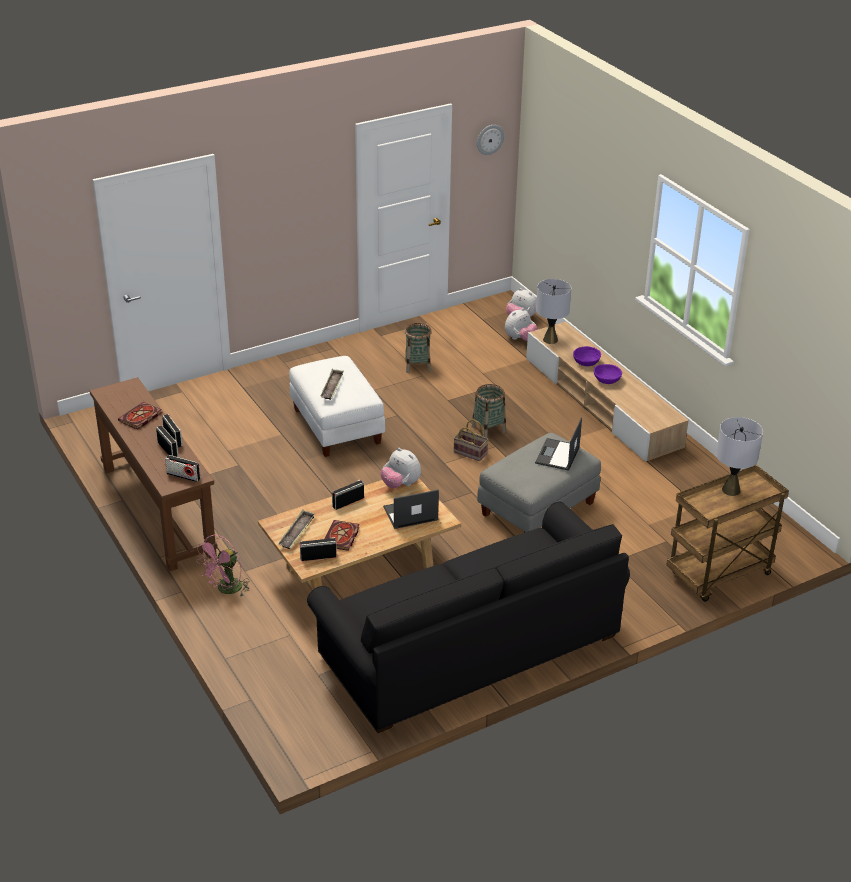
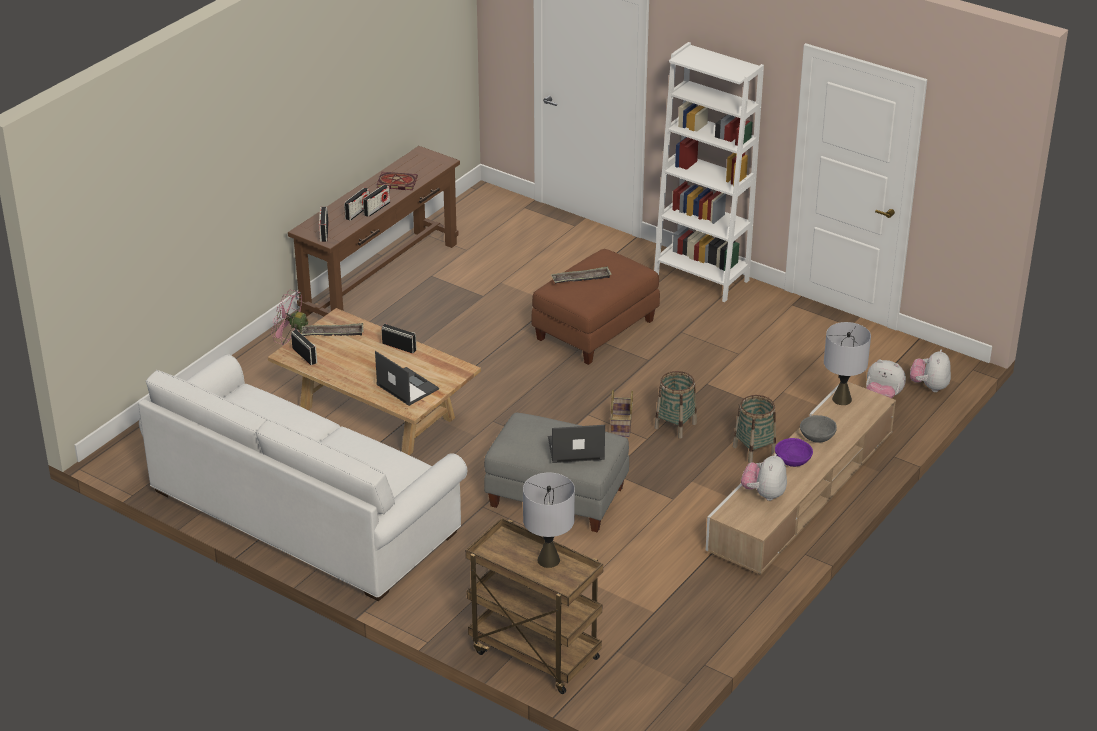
camera: 65 degrees right, 0 degrees up
white ottoman [289,356,385,457] -> brown ottoman [532,249,660,365]
black sofa [307,501,630,733] -> white sofa [138,354,467,601]
book [325,520,359,551] -> none
plush toy [381,448,421,489] -> plush toy moved to [741,454,787,501]
basket [405,323,432,373] -> basket moved to [733,395,776,463]
wall clock [477,125,504,155] -> none
purple bowl [573,346,601,366] -> grey bowl [800,415,837,443]
none -> white bookcase [654,42,764,302]

